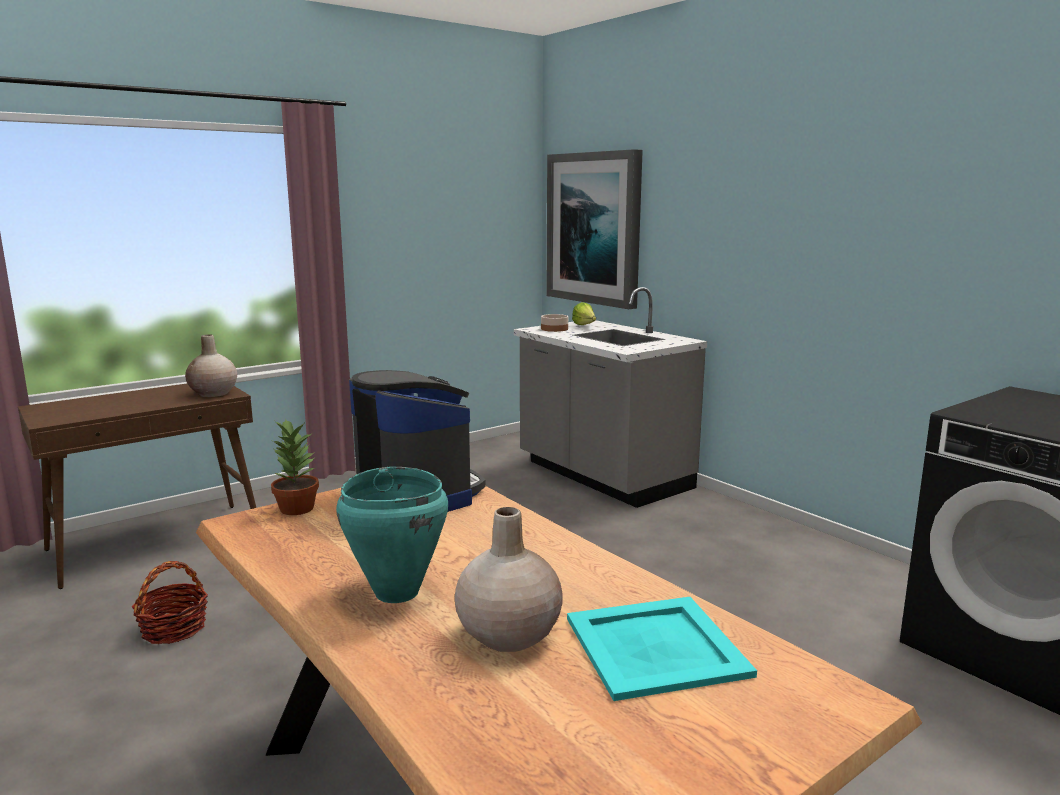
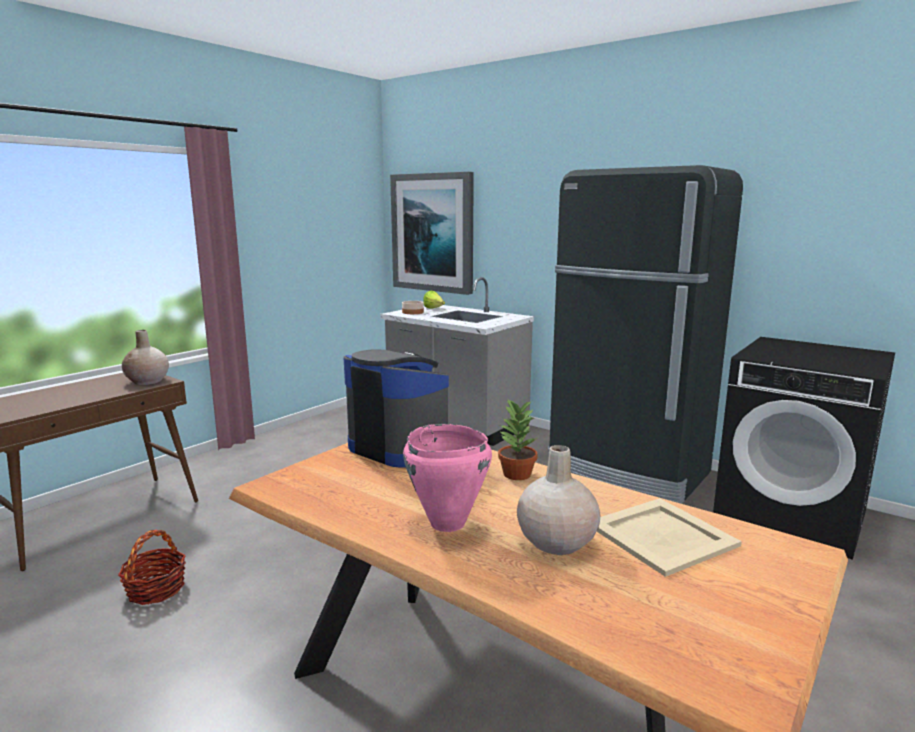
camera: 15 degrees left, 0 degrees up
potted plant [271,419,319,515] -> potted plant moved to [498,400,537,480]
turquoise cooking pot [336,467,448,603] -> pink cooking pot [403,424,492,532]
turquoise tray [567,597,757,701] -> beige tray [597,498,742,577]
none -> black fridge [548,165,743,504]

